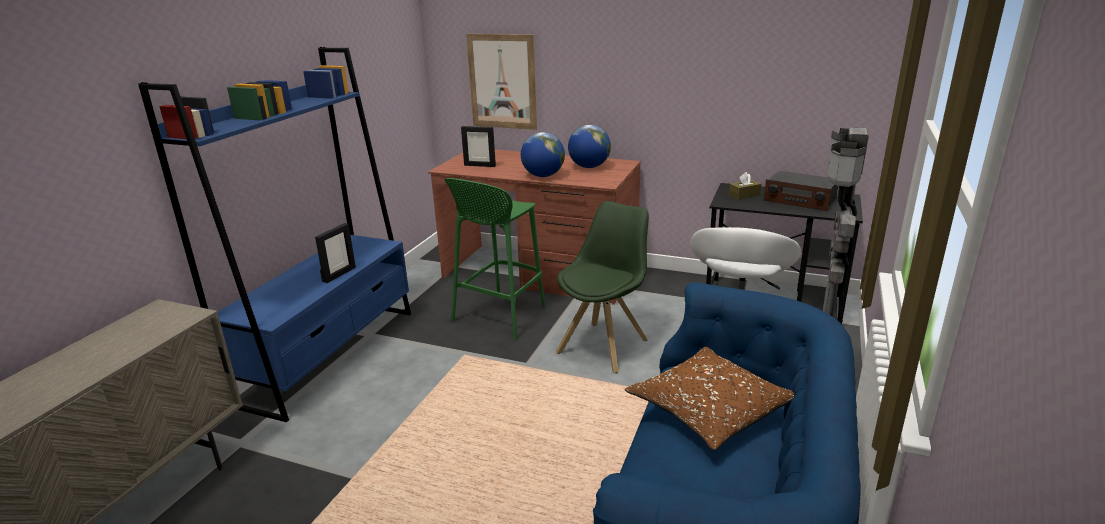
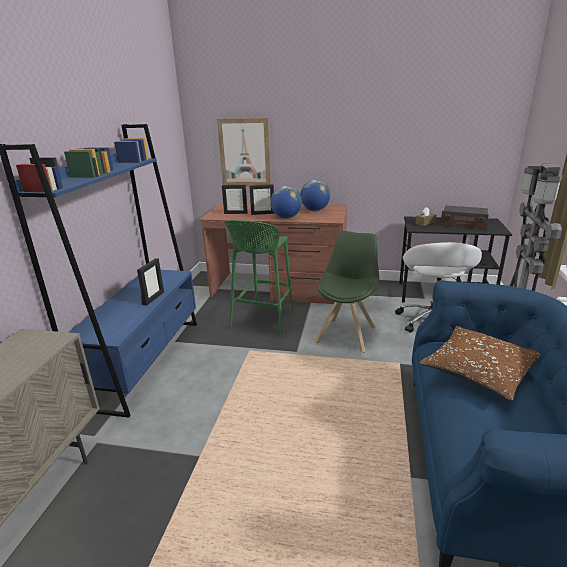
camera: 10 degrees left, 0 degrees up
none -> picture frame [249,184,275,215]

